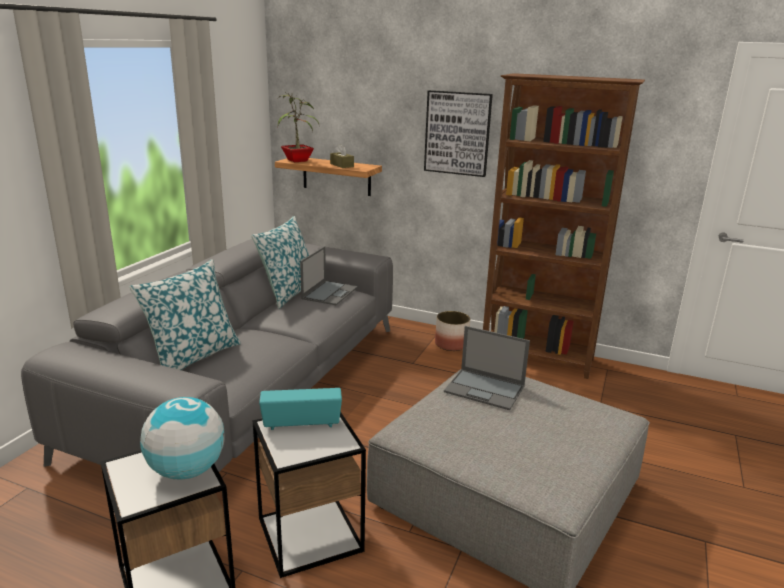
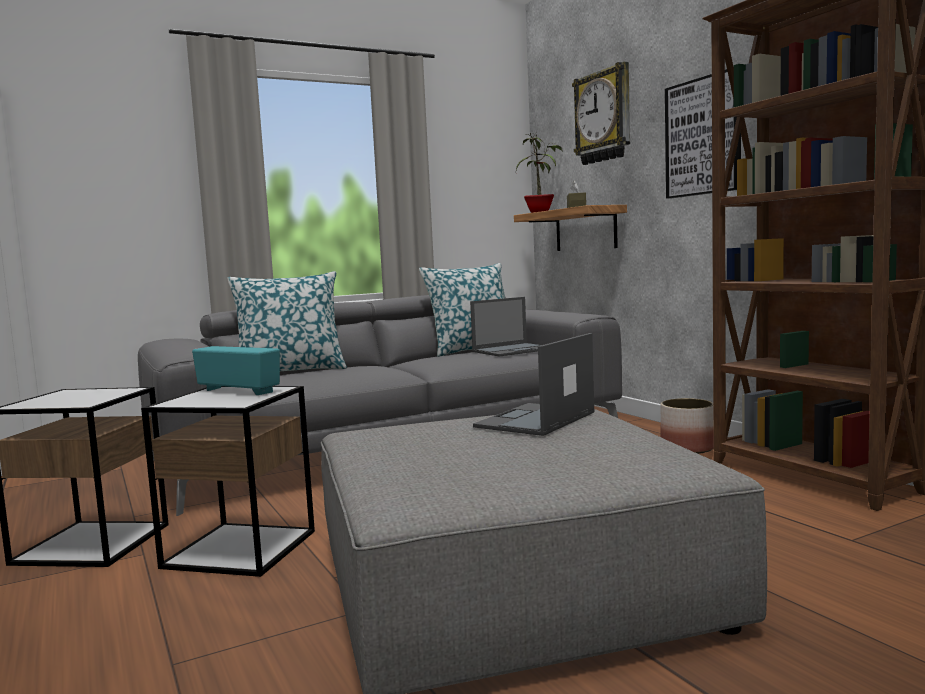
camera: 40 degrees right, 15 degrees down
globe [140,397,225,480] -> none
laptop [444,326,530,410] -> laptop turned 60 degrees clockwise [473,333,594,436]
none -> wall clock [572,62,630,165]

